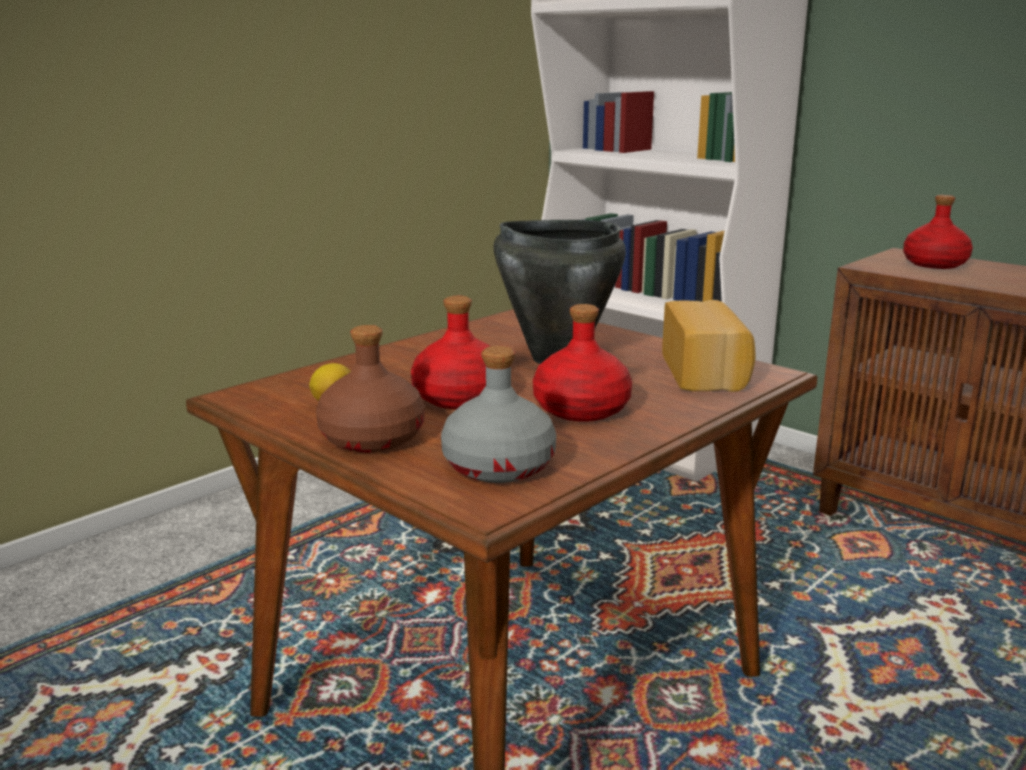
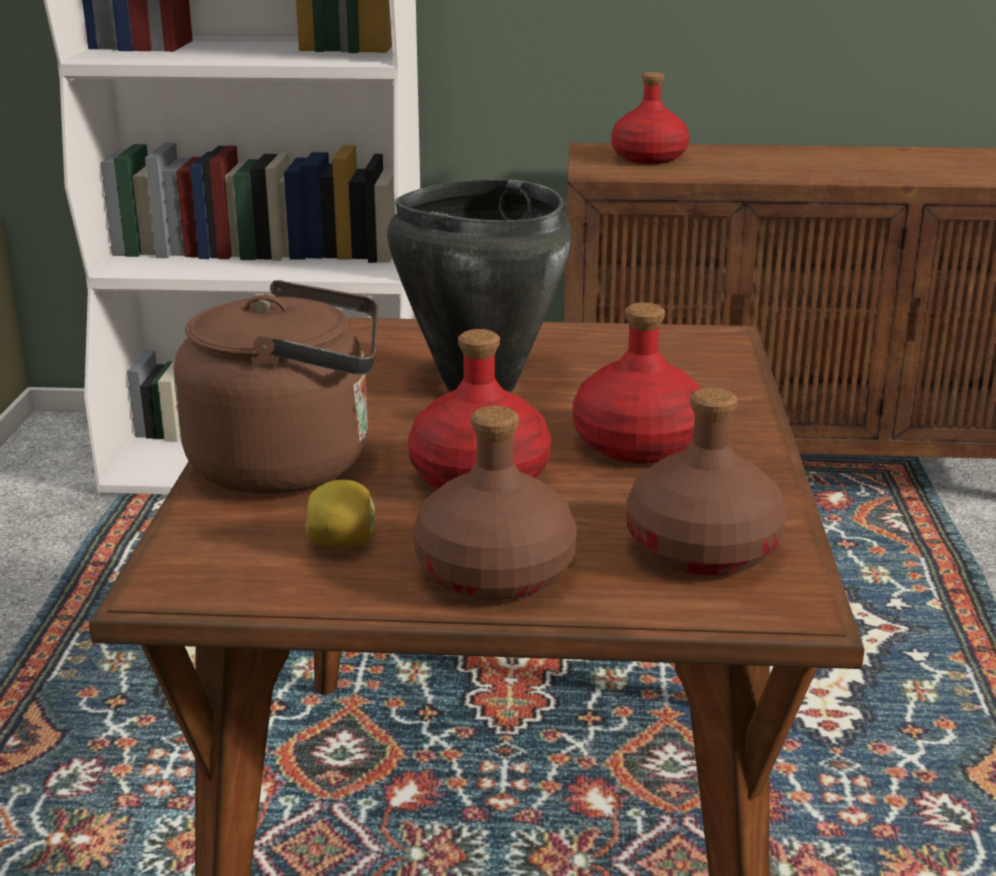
camera: 40 degrees left, 5 degrees up
grey bottle [441,346,556,483] -> brown bottle [626,387,787,576]
bread [662,300,755,392] -> none
none -> brown kettle [174,280,378,494]

